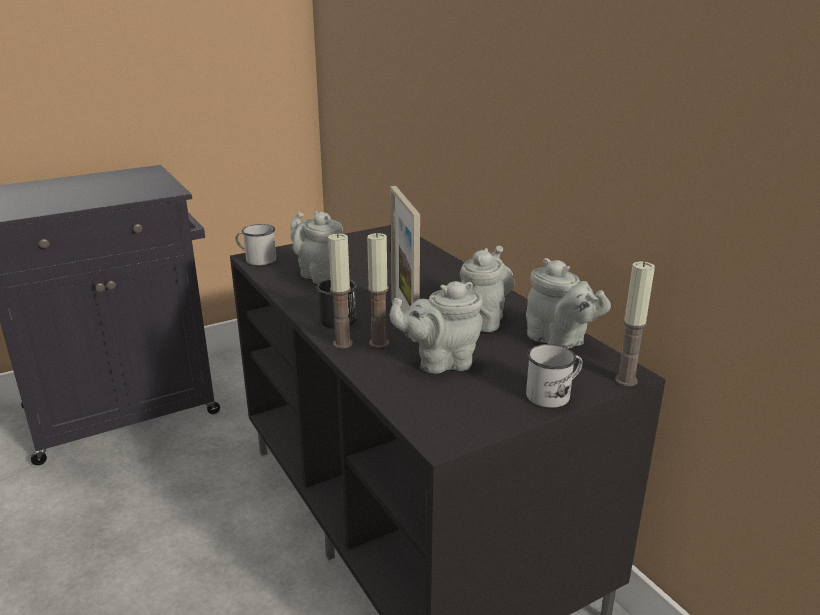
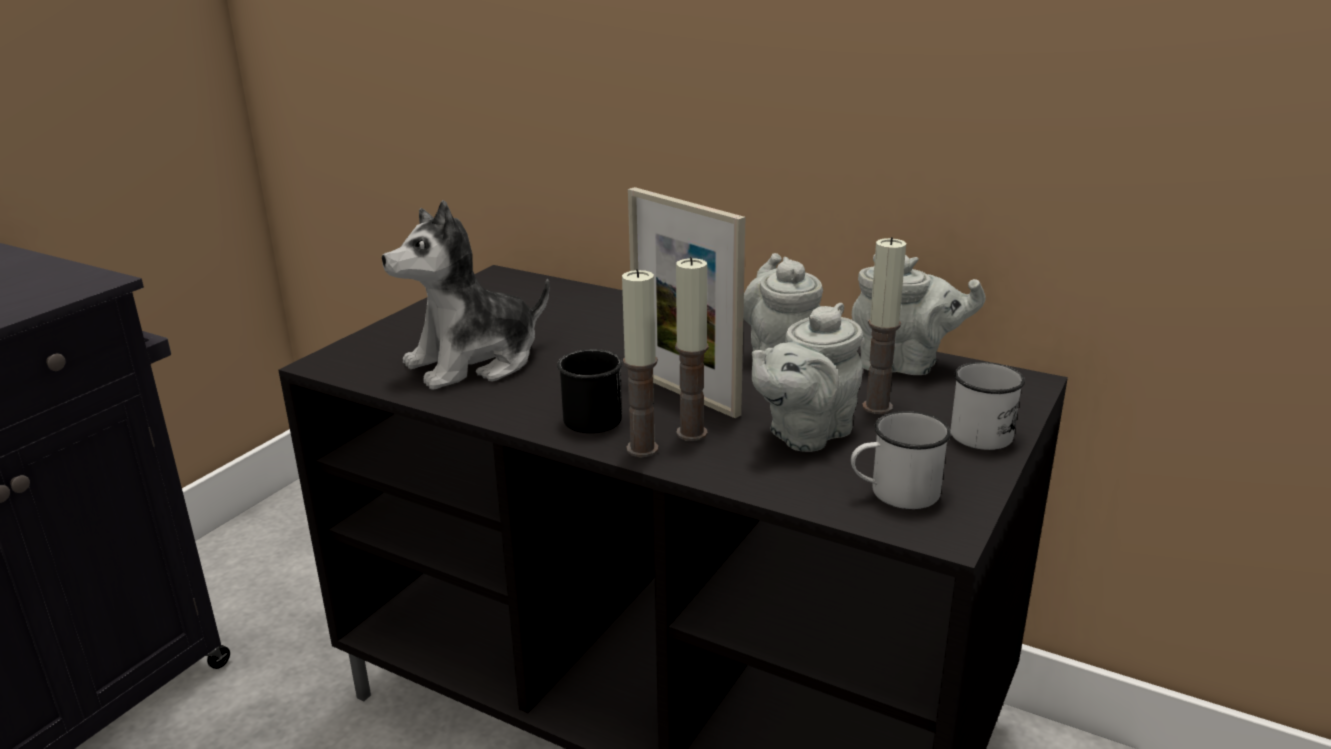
camera: 30 degrees left, 0 degrees up
white mug [235,224,276,265] -> white mug moved to [851,411,951,509]
grey teapot [290,211,343,284] -> plush toy [382,200,550,390]
candle [615,262,655,386] -> candle moved to [862,237,906,414]

